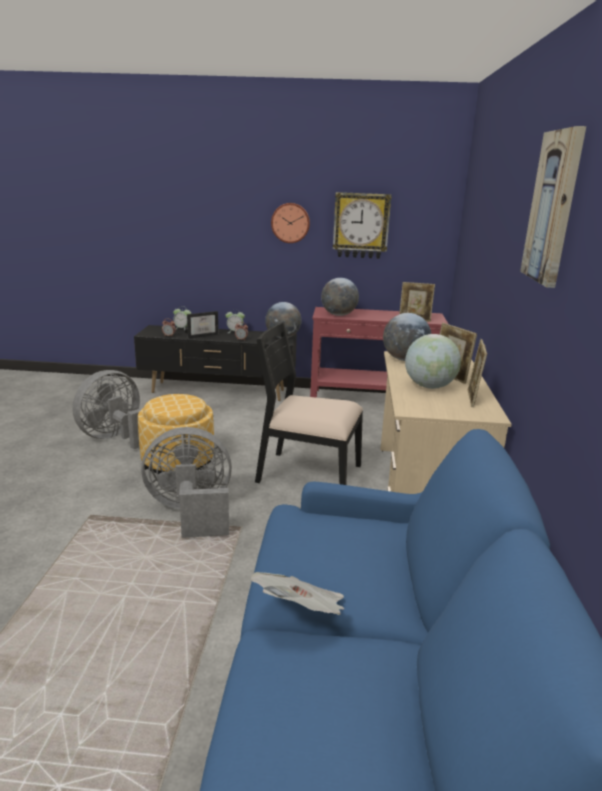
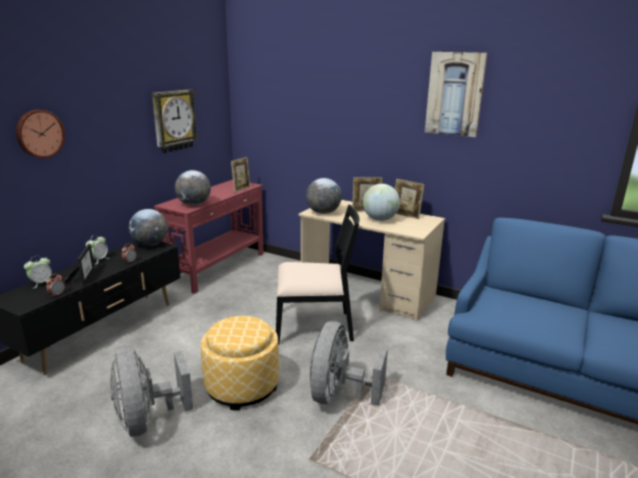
camera: 65 degrees left, 0 degrees up
newspaper [251,572,344,615] -> none
black chair [255,322,363,485] -> black chair turned 135 degrees counterclockwise [276,204,360,345]
wall clock [271,203,310,243] -> wall clock moved to [16,110,65,158]

